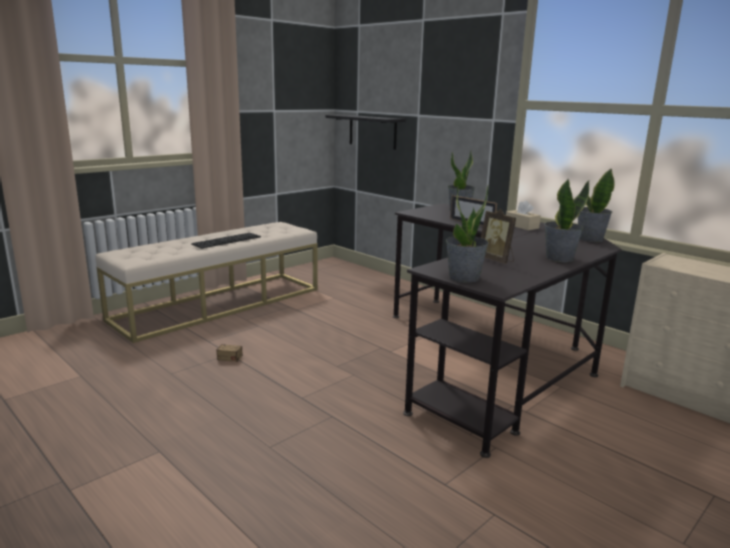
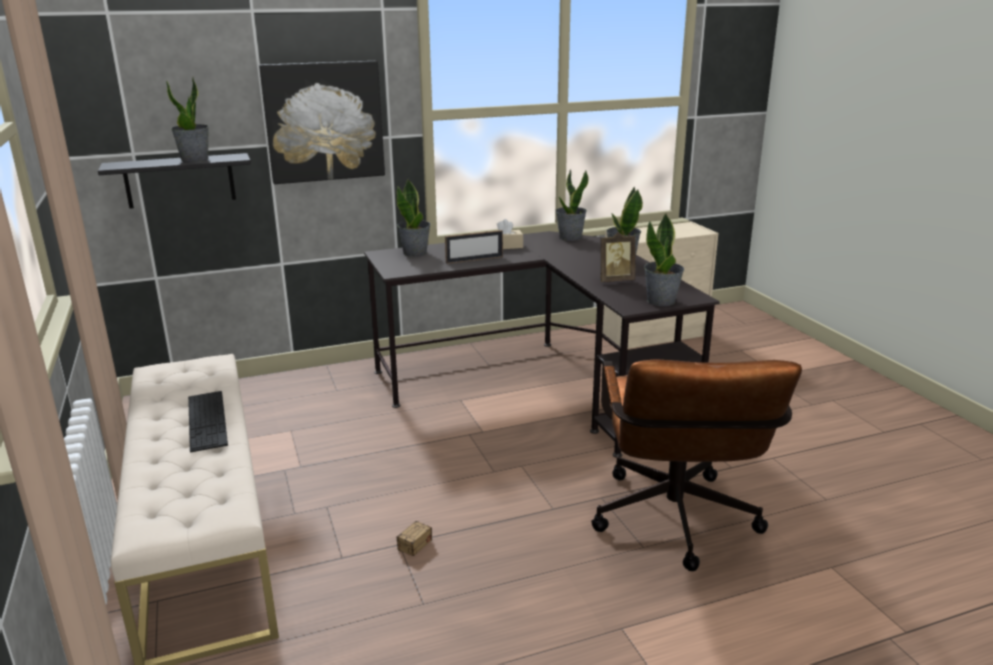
camera: 65 degrees left, 5 degrees up
none -> potted plant [166,77,209,163]
none -> picture [259,61,385,184]
none -> brown office chair [591,359,802,571]

